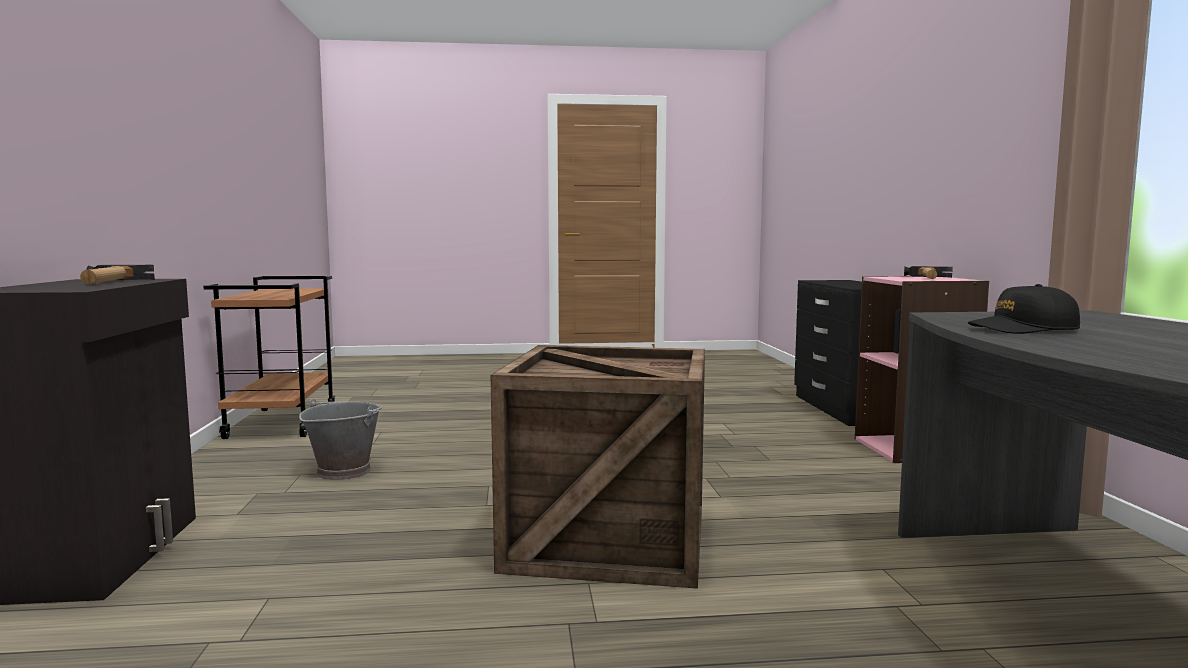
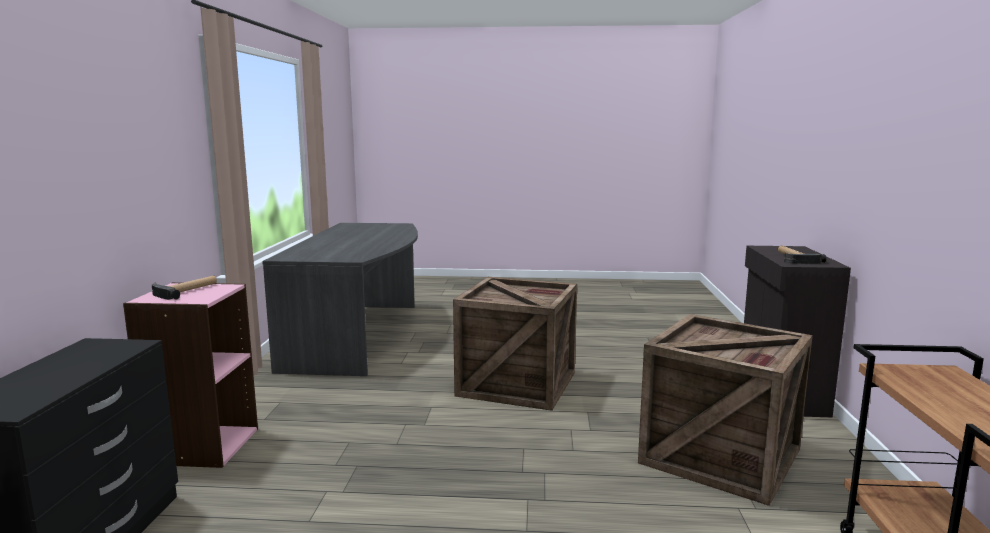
camera: 170 degrees left, 5 degrees up
grey bucket [299,399,382,480] -> crate [638,314,813,506]
black cap [968,284,1080,334] -> none

